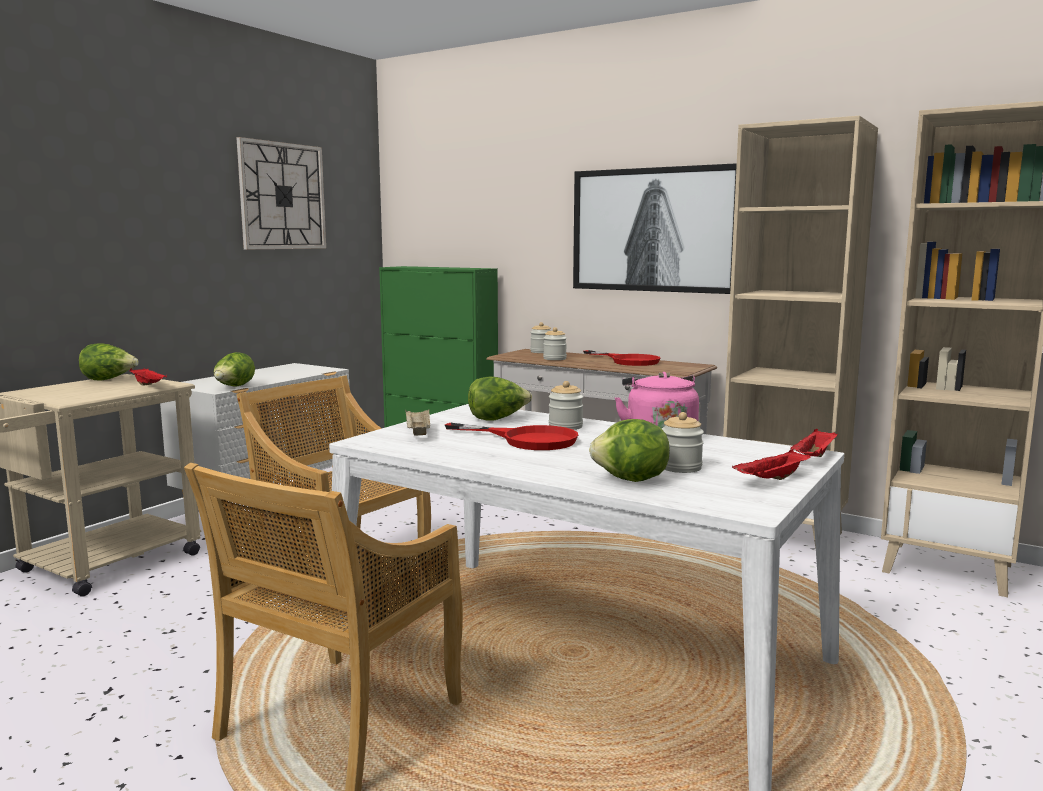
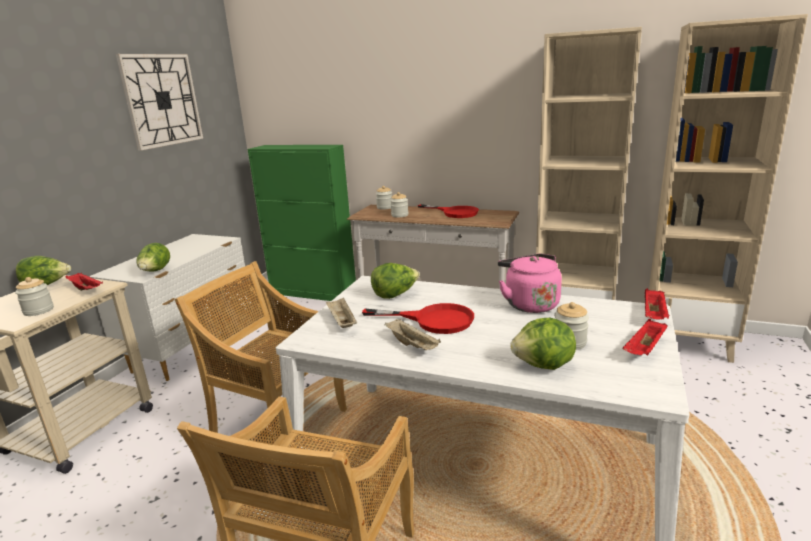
camera: 10 degrees left, 10 degrees up
jar [549,381,583,430] -> jar moved to [15,277,54,316]
picture [573,163,737,294] -> none
none -> beige tray [385,319,441,350]

